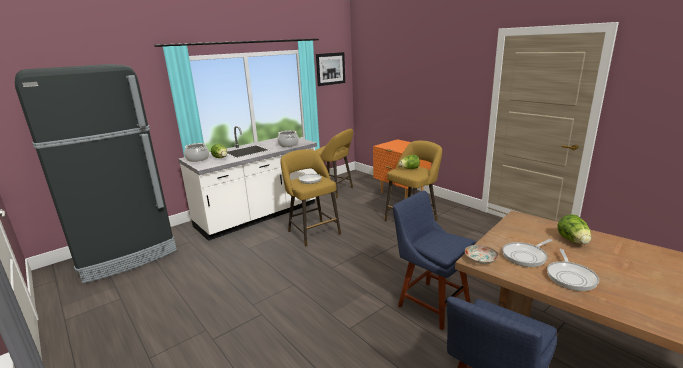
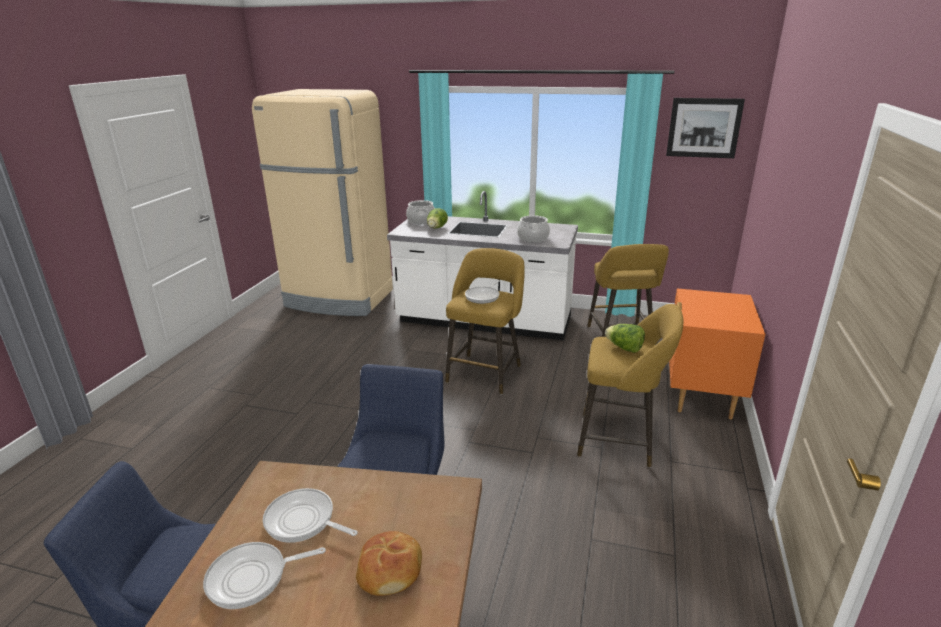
camera: 55 degrees right, 5 degrees up
black fridge [15,64,177,283] -> beige fridge [252,89,393,316]
plate [465,245,498,264] -> none
lettuce [557,214,591,244] -> bread [356,531,422,596]

